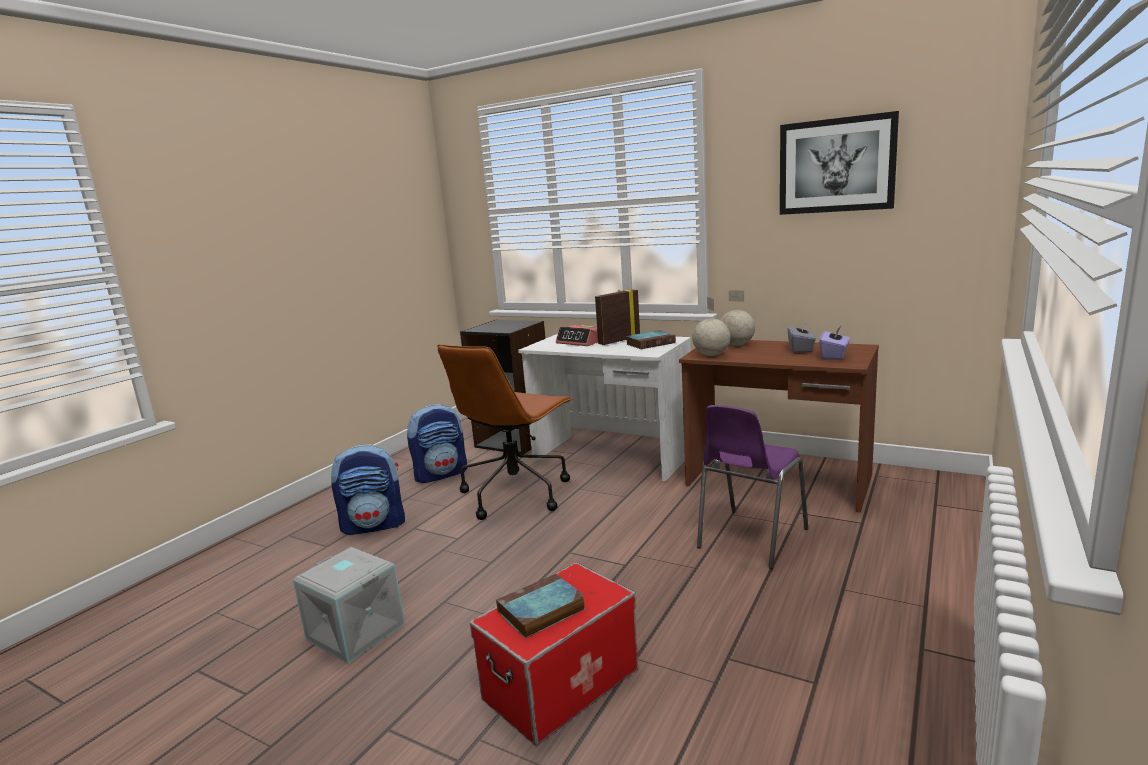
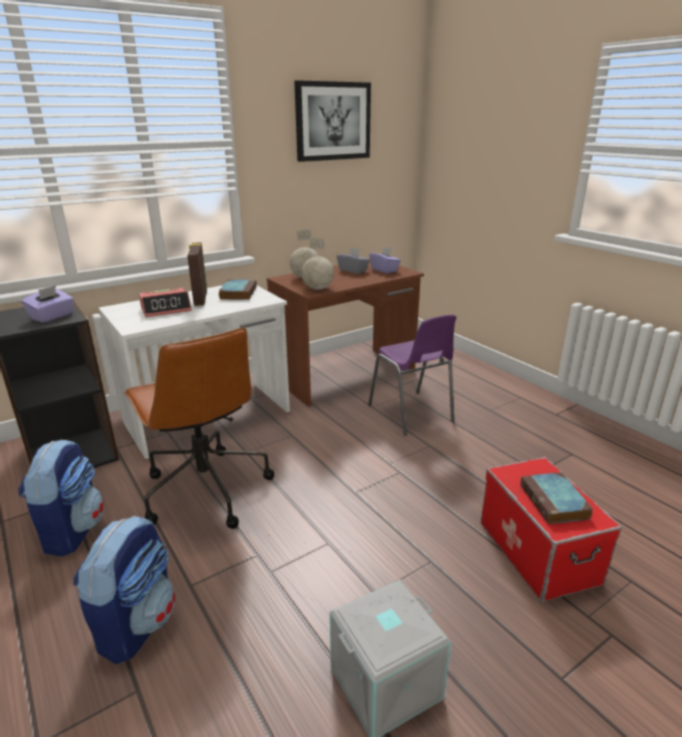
camera: 65 degrees left, 10 degrees up
none -> purple tissue box [21,285,74,323]

